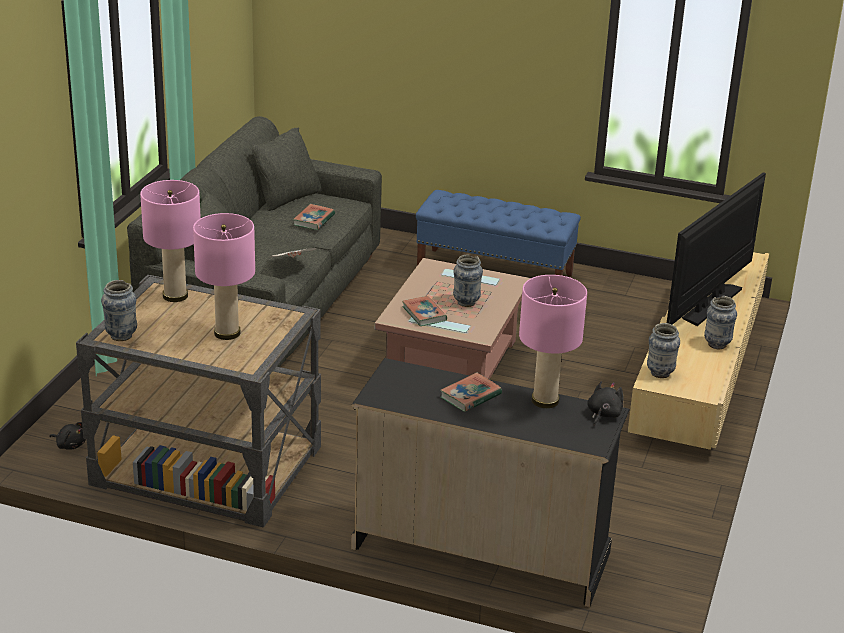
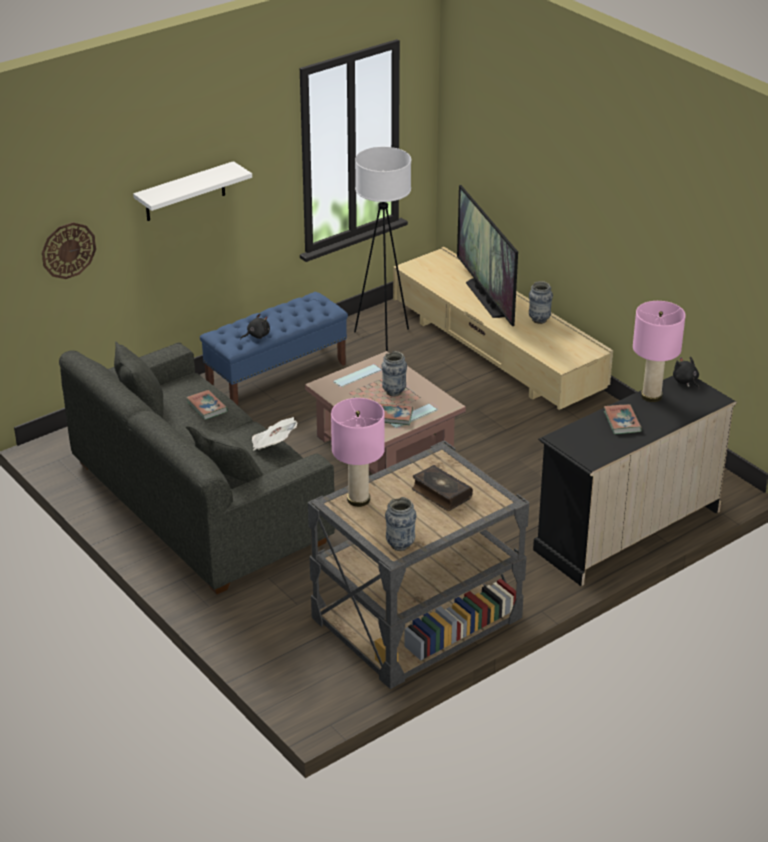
camera: 55 degrees left, 5 degrees up
black plush toy [49,422,86,450] -> black plush toy moved to [240,314,270,339]
pink table lamp [193,213,255,340] -> book [412,465,473,511]
vase [647,323,680,378] -> none
none -> wall clock [42,222,96,279]
none -> white shelf [133,161,252,221]
none -> white floor lamp [354,147,411,352]

